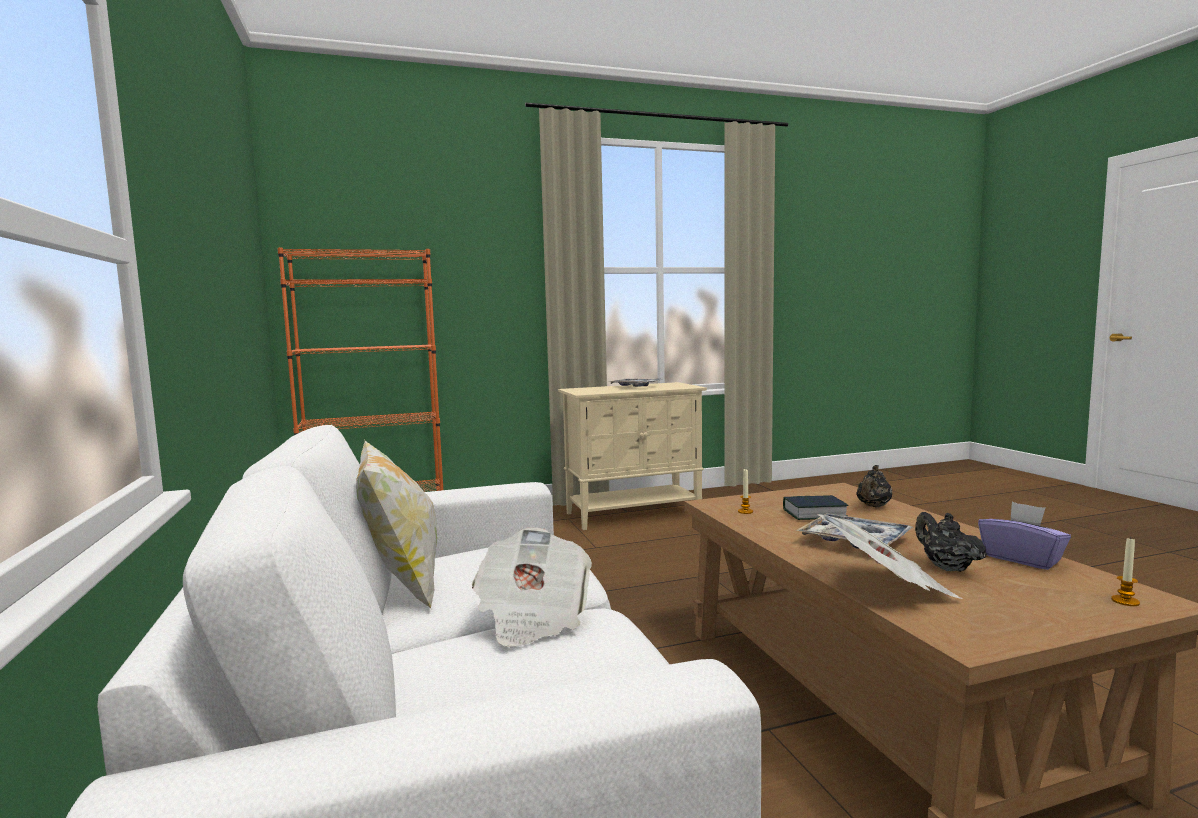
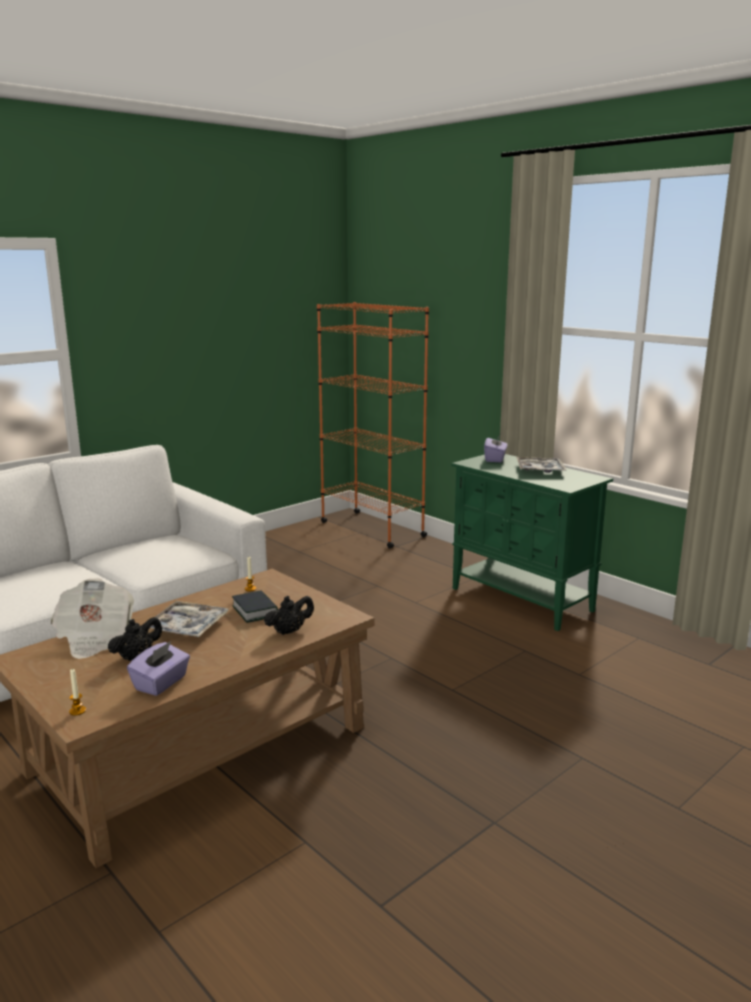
camera: 65 degrees right, 10 degrees up
pillow [356,439,437,608] -> none
newspaper [472,528,592,647] -> none
beige cabinet [558,382,707,530] -> green cabinet [451,454,613,631]
black teapot [856,465,892,507] -> black teapot turned 135 degrees clockwise [264,596,314,635]
none -> purple tissue box [484,434,508,462]

